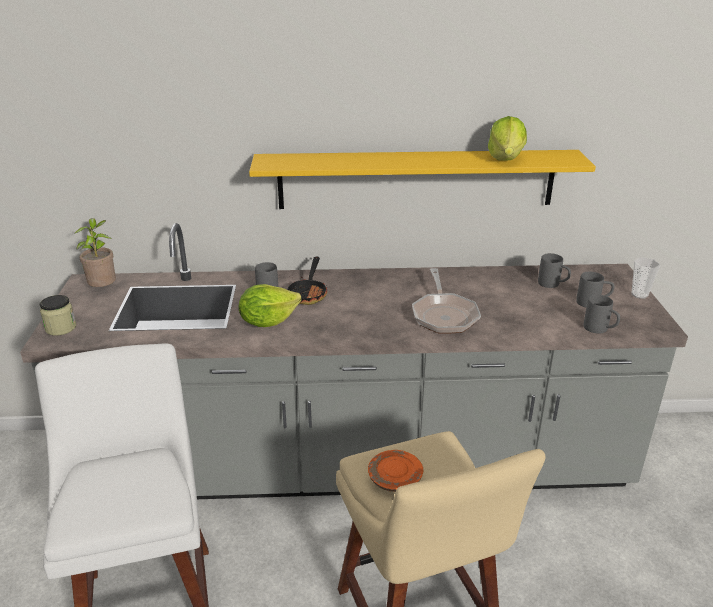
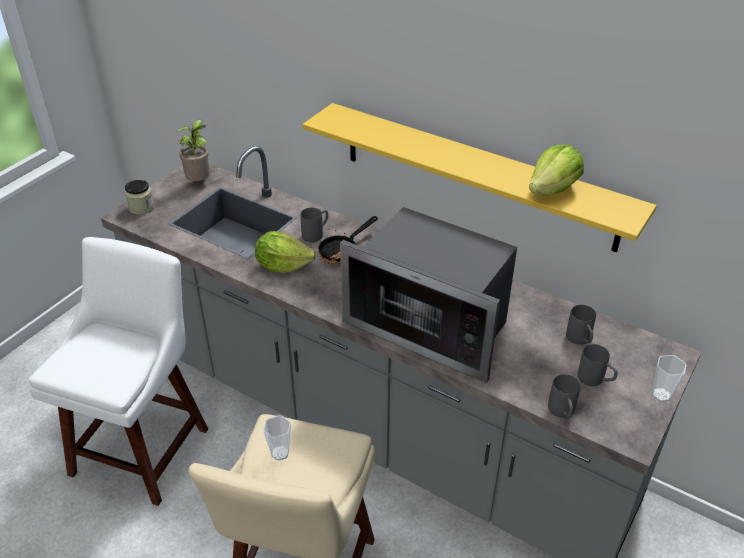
camera: 35 degrees right, 10 degrees up
orange plate [368,450,423,492] -> cup [263,415,291,461]
frying pan [412,268,481,333] -> microwave [340,207,517,383]

